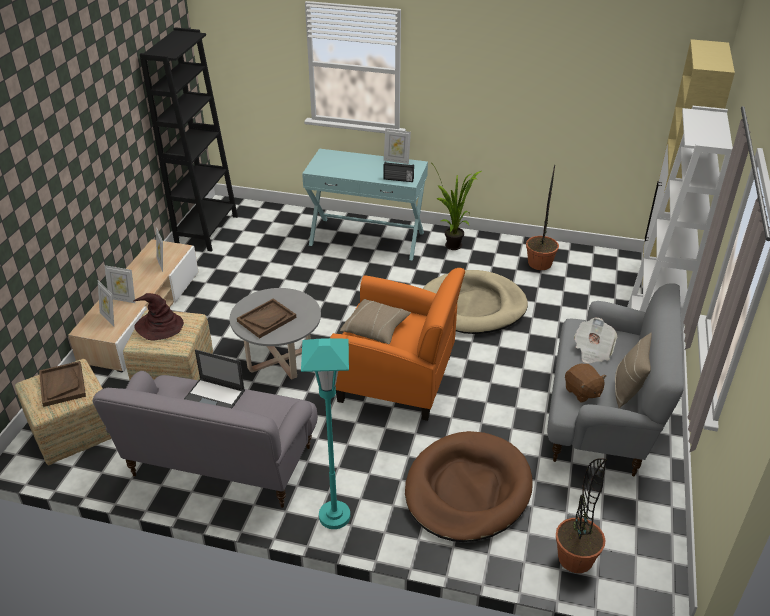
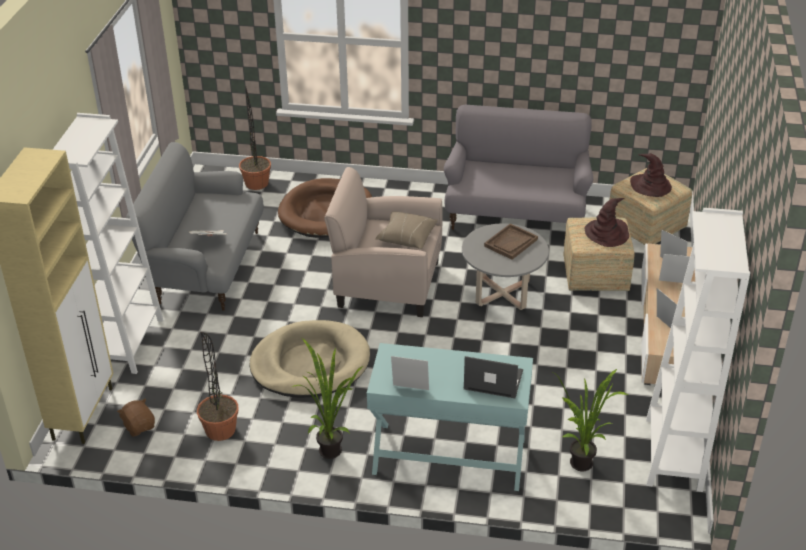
camera: 175 degrees right, 0 degrees up
brown tray [39,361,86,407] -> brown hat [630,153,672,197]
black bookcase [140,27,238,252] -> white bookcase [646,208,750,492]
laptop [184,349,245,408] -> laptop moved to [463,356,523,398]
turquoise floor lamp [301,338,350,529] -> none
orange armchair [330,268,465,421] -> beige armchair [324,167,443,317]
radio [384,162,414,182] -> none
brown plush toy [565,364,606,402] -> brown plush toy moved to [117,398,155,437]
beige pillow [615,333,652,409] -> none
none -> potted plant [553,369,628,471]

